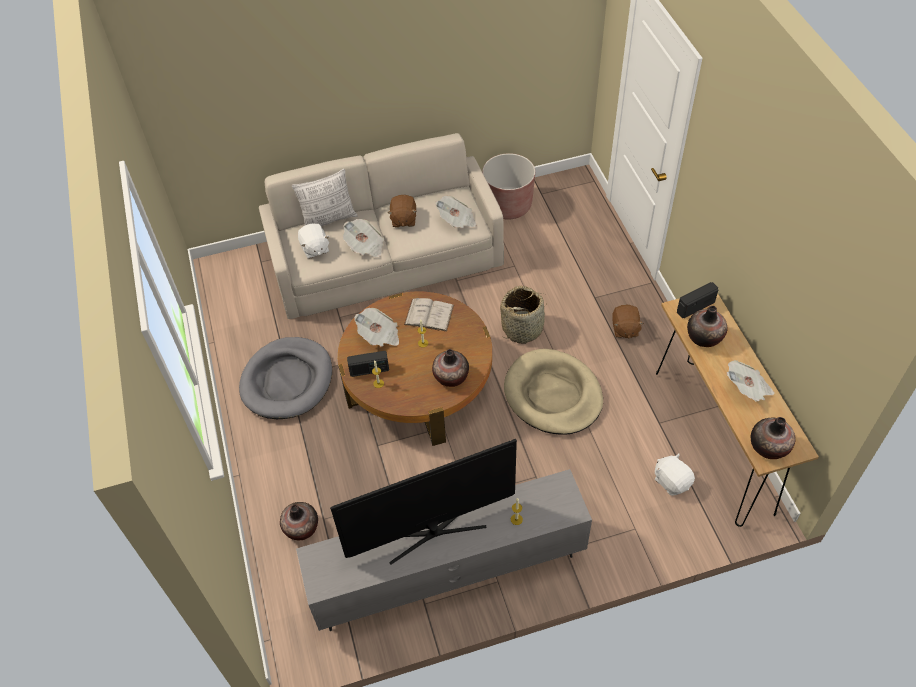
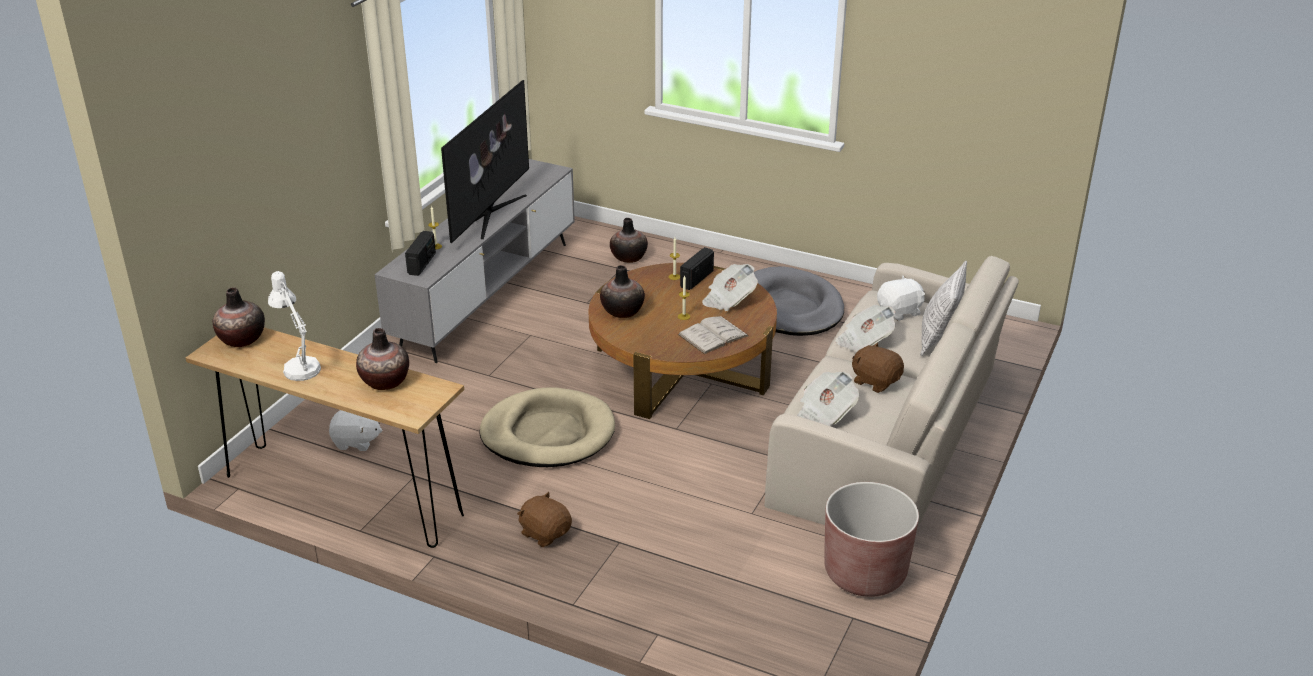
camera: 130 degrees right, 20 degrees down
white plush toy [298,224,329,259] -> white plush toy turned 135 degrees clockwise [877,276,925,321]
basket [500,286,548,344] -> none
radio [677,282,718,318] -> radio moved to [405,231,436,276]
newspaper [727,360,774,402] -> white table lamp [268,271,321,381]

